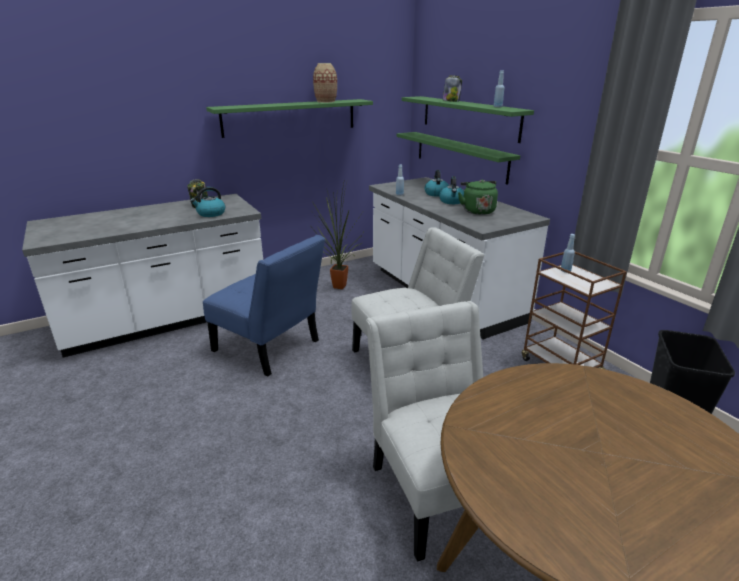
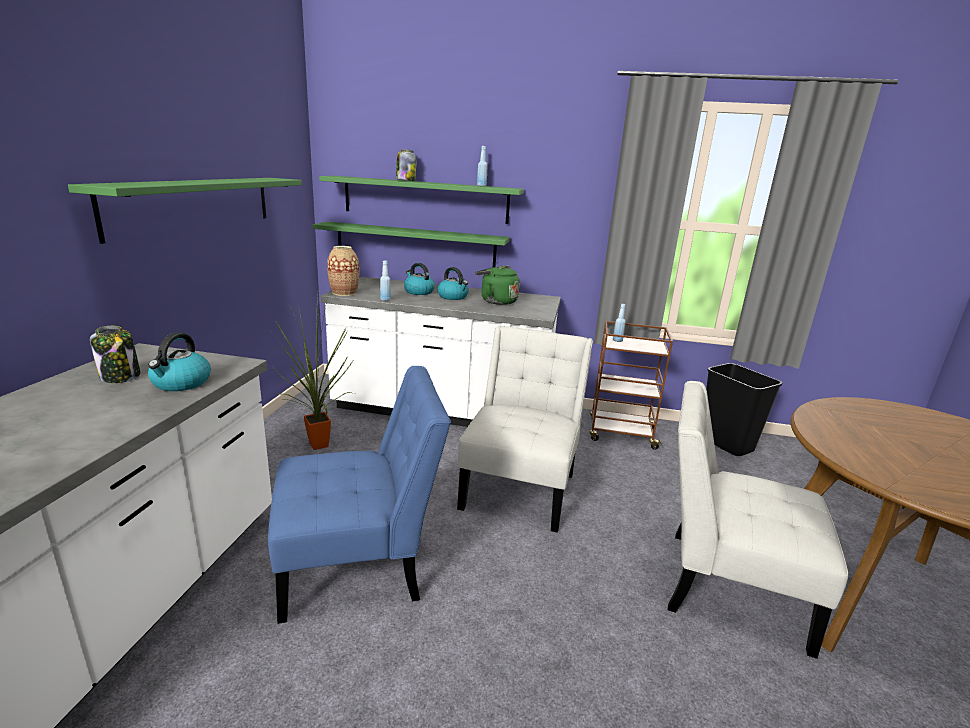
camera: 50 degrees left, 5 degrees down
vase [313,63,337,103] -> vase moved to [327,246,359,296]

